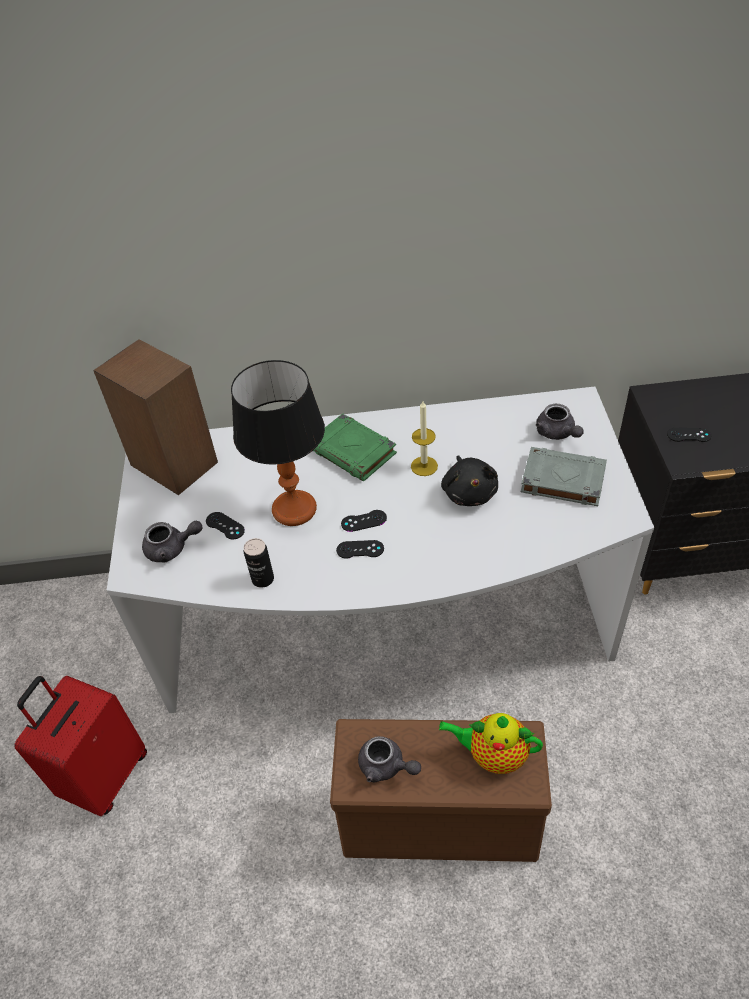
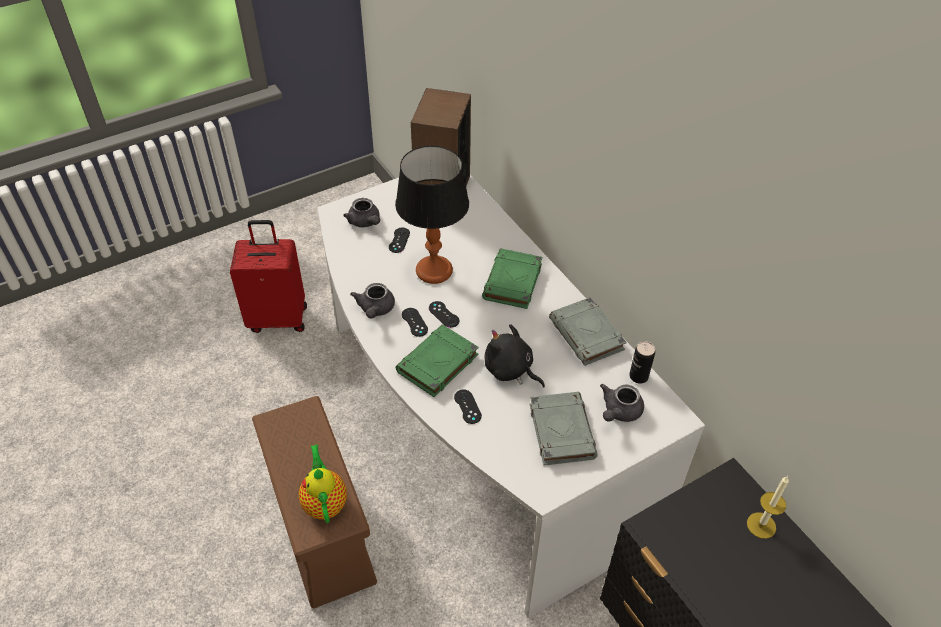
camera: 60 degrees right, 0 degrees up
can [244,538,274,588] -> can moved to [629,341,655,383]
grey teapot [358,736,421,783] -> grey teapot moved to [350,283,395,319]
candle [411,401,438,476] -> candle moved to [747,476,789,539]
black plush toy [441,455,498,506] -> black plush toy turned 75 degrees clockwise [484,324,545,388]
black game controller [667,428,712,442] -> black game controller moved to [454,389,482,424]
none -> green book [396,324,479,397]
none -> grey book [549,297,627,366]

